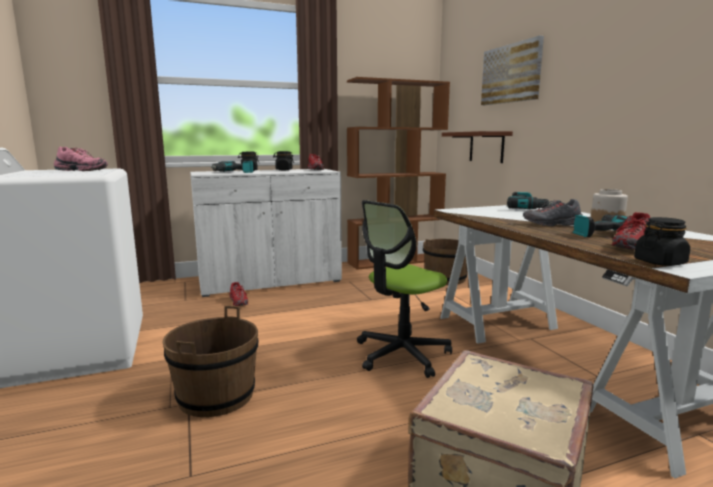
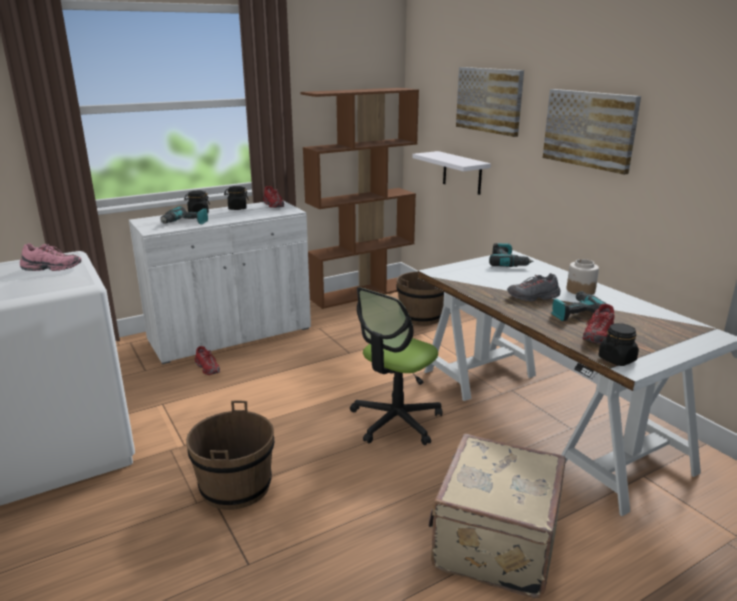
camera: 10 degrees left, 10 degrees up
brown shelf [442,131,513,163] -> white shelf [412,151,491,195]
none -> picture [543,89,641,175]

